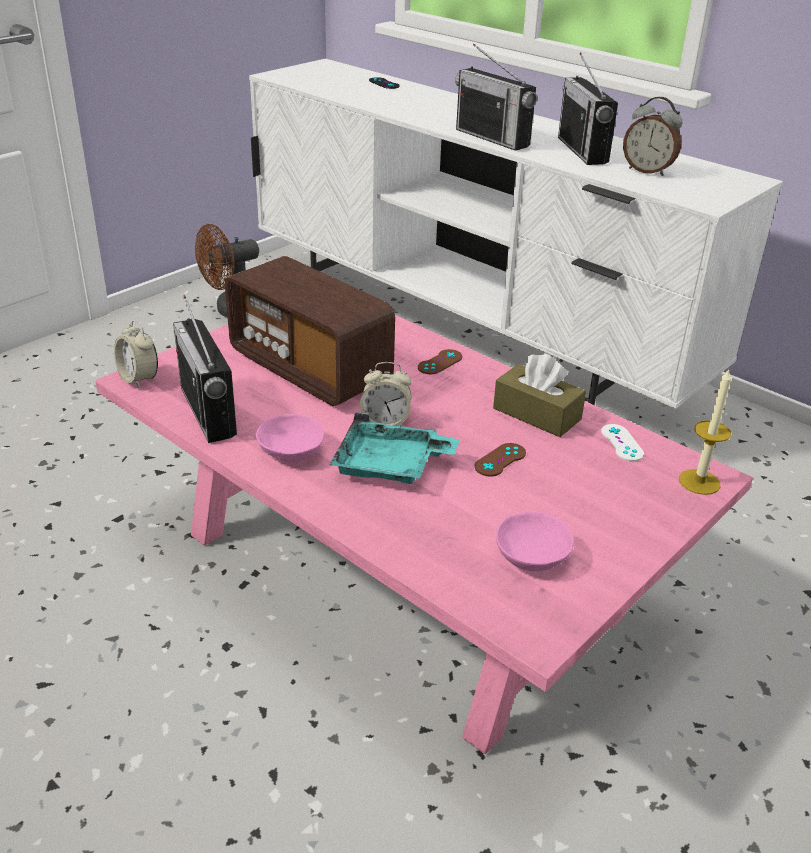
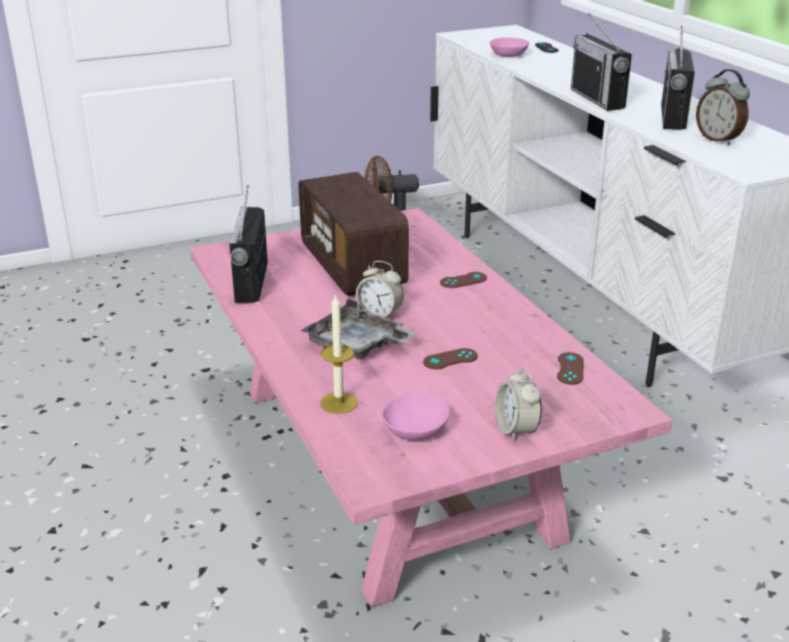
camera: 25 degrees right, 5 degrees down
alarm clock [114,320,158,389] -> alarm clock moved to [495,367,542,441]
pink bowl [256,414,324,462] -> pink bowl moved to [490,38,529,57]
turquoise tray [329,412,460,484] -> grey tray [300,298,417,359]
brown tissue box [493,354,586,437] -> none
white game controller [601,424,644,462] -> brown game controller [557,352,584,385]
candle [679,368,731,495] -> candle moved to [320,294,358,414]

